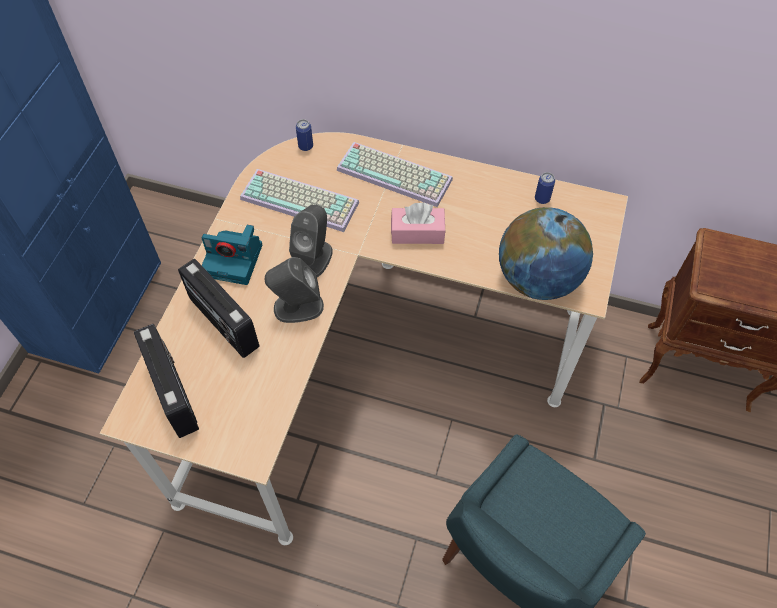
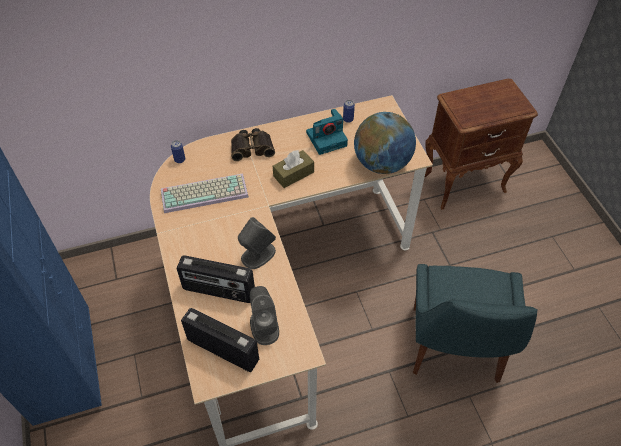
camera: 35 degrees left, 5 degrees down
camera [202,225,262,285] -> camera moved to [306,109,348,155]
grey speaker [289,205,333,277] -> grey speaker moved to [250,286,279,345]
keyboard [337,142,453,207] -> binoculars [231,128,275,161]
pink tissue box [391,203,445,244] -> brown tissue box [273,150,314,188]

